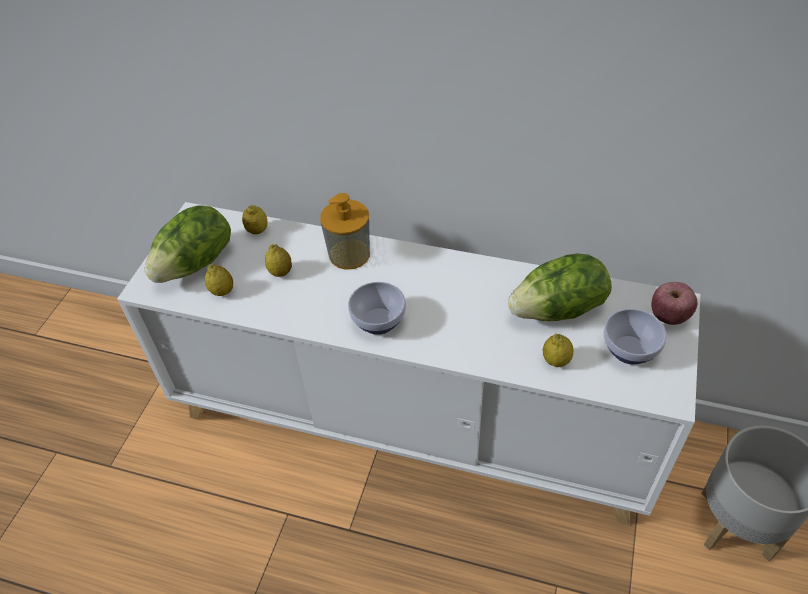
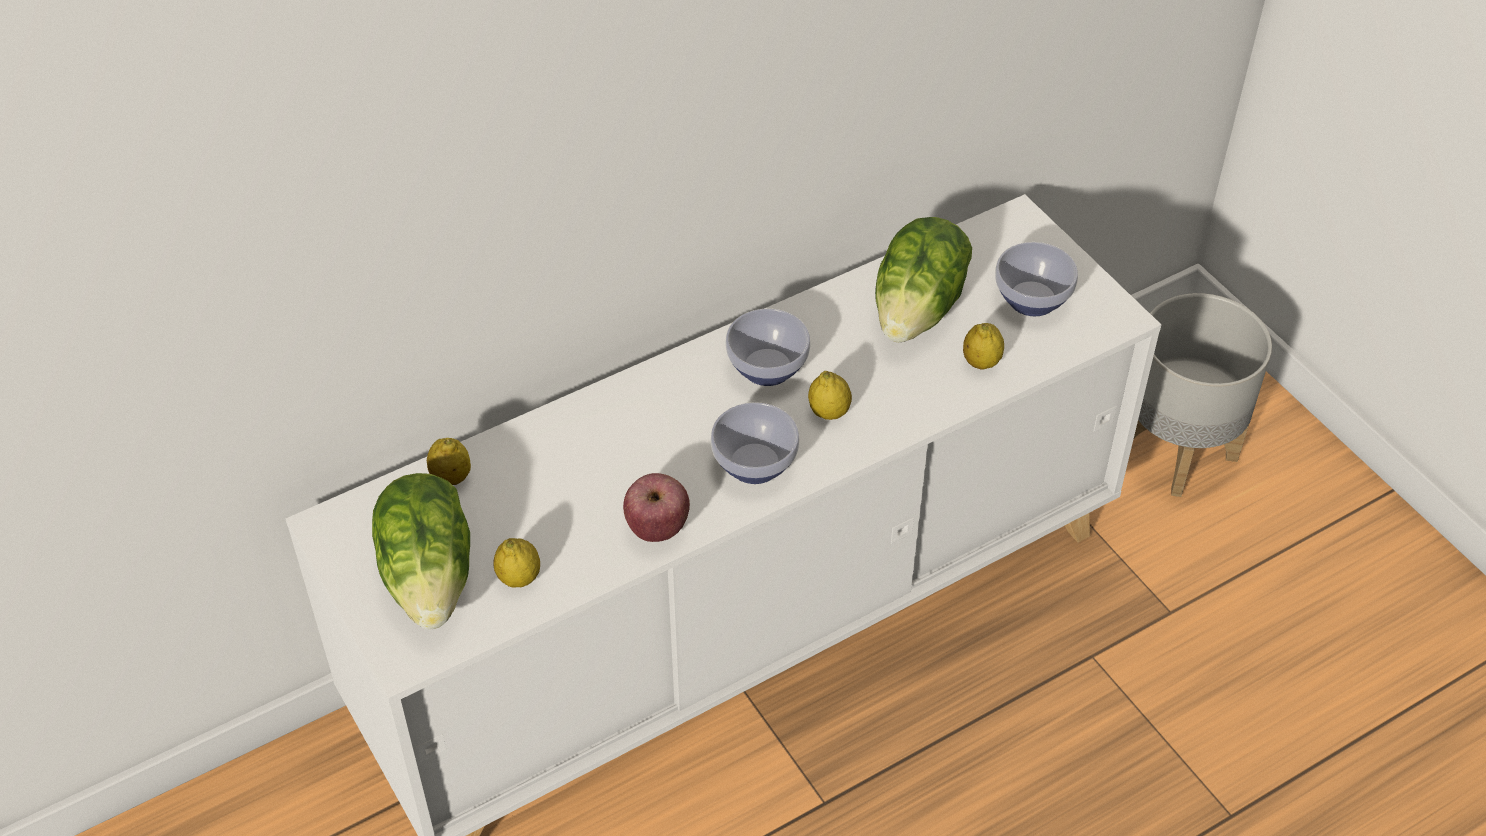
camera: 50 degrees left, 0 degrees up
lemon [265,244,292,277] -> lemon moved to [808,371,852,420]
soap dispenser [320,193,370,270] -> none
apple [651,282,697,325] -> apple moved to [623,473,690,542]
none -> bowl [726,309,810,386]

